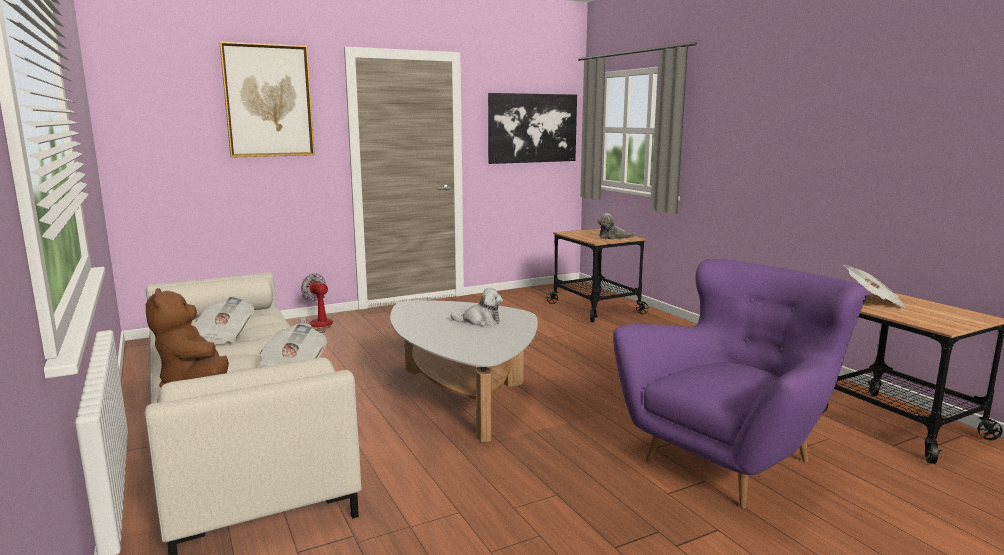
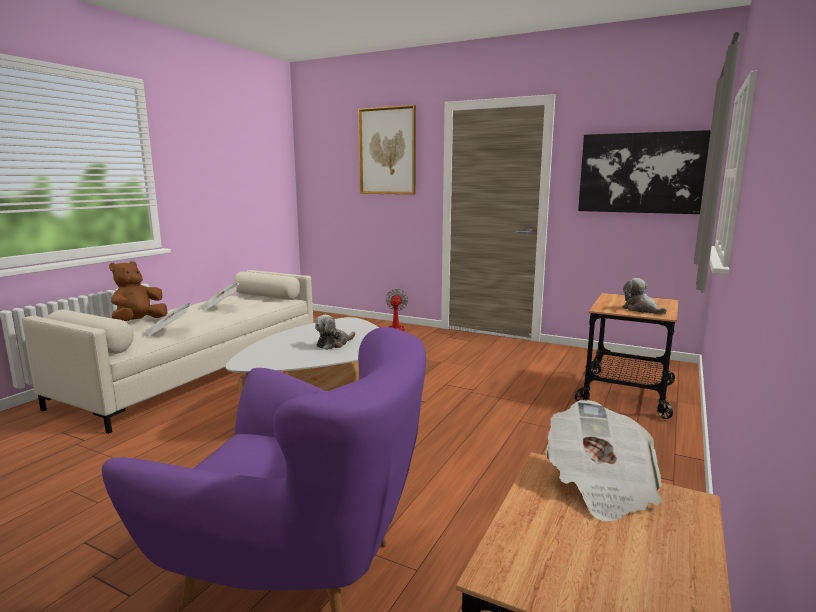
camera: 55 degrees right, 0 degrees up
plush toy [451,288,503,326] -> plush toy turned 75 degrees clockwise [315,315,355,350]

